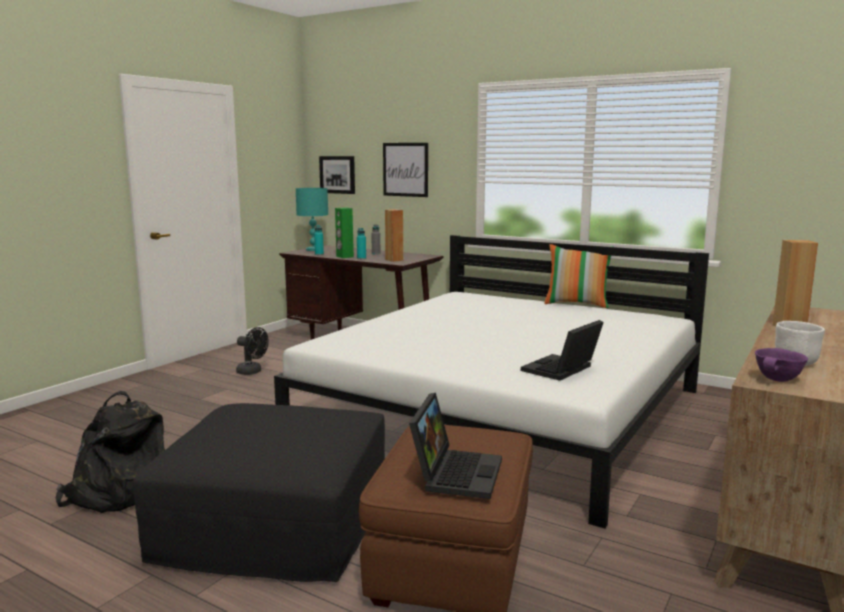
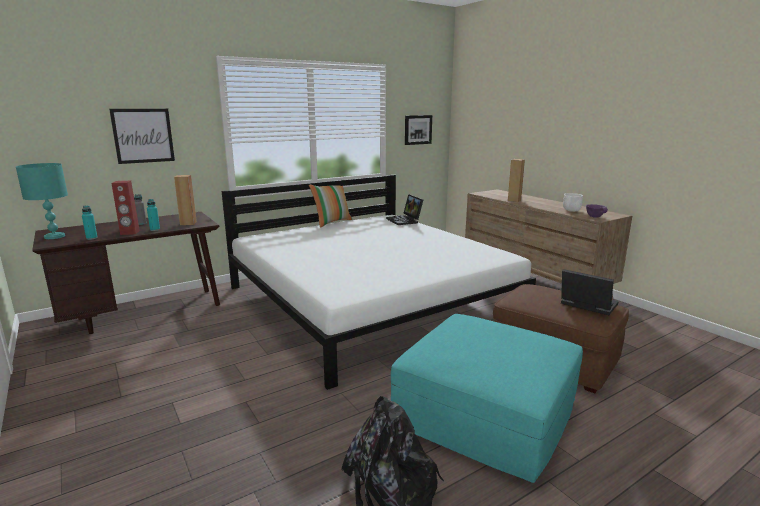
camera: 65 degrees left, 5 degrees up
black ottoman [133,403,385,582] -> turquoise ottoman [391,314,583,483]
black fan [236,327,269,375] -> none
picture [319,156,355,194] -> picture moved to [405,115,432,145]
green speaker [335,207,354,258] -> red speaker [111,181,140,235]
laptop [521,320,604,381] -> laptop moved to [386,194,423,225]

